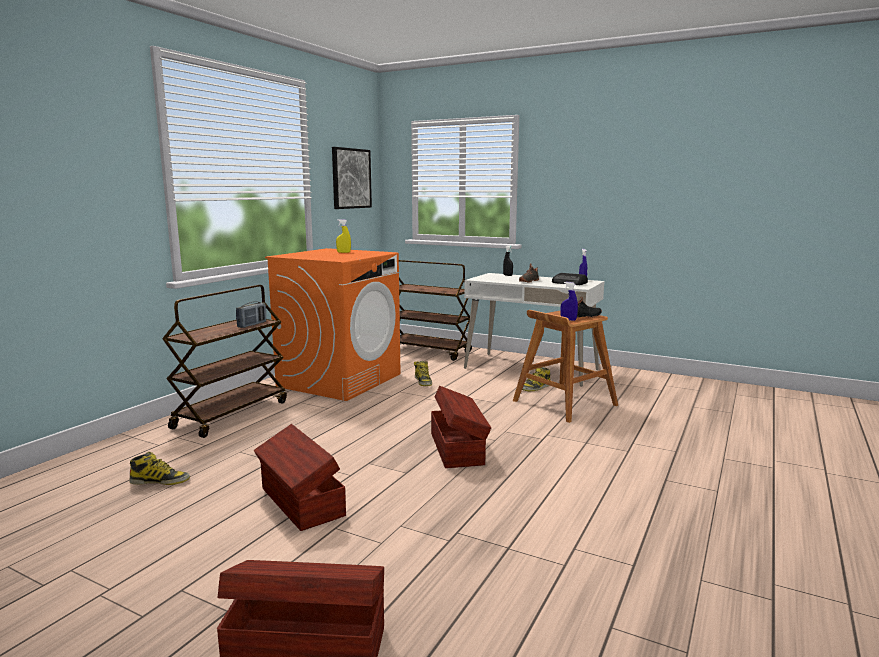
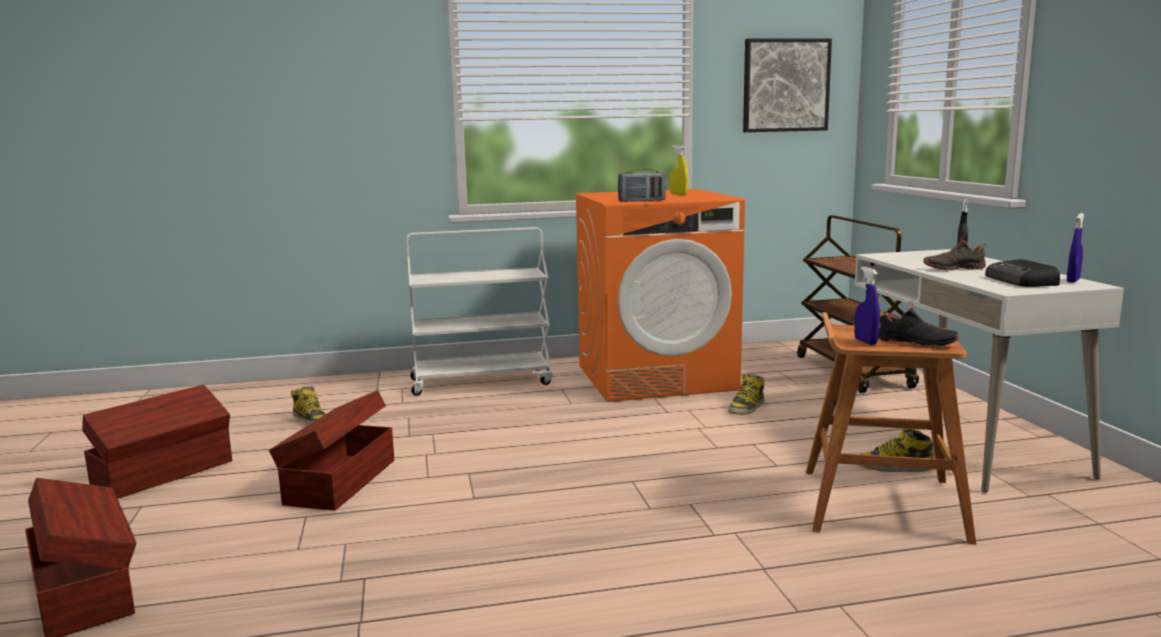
camera: 50 degrees right, 0 degrees up
brown cart [162,285,287,438] -> white cart [406,227,553,396]
radio [236,302,266,328] -> radio moved to [618,169,666,202]
brown storage box [431,386,491,468] -> brown storage box moved to [82,385,232,499]

